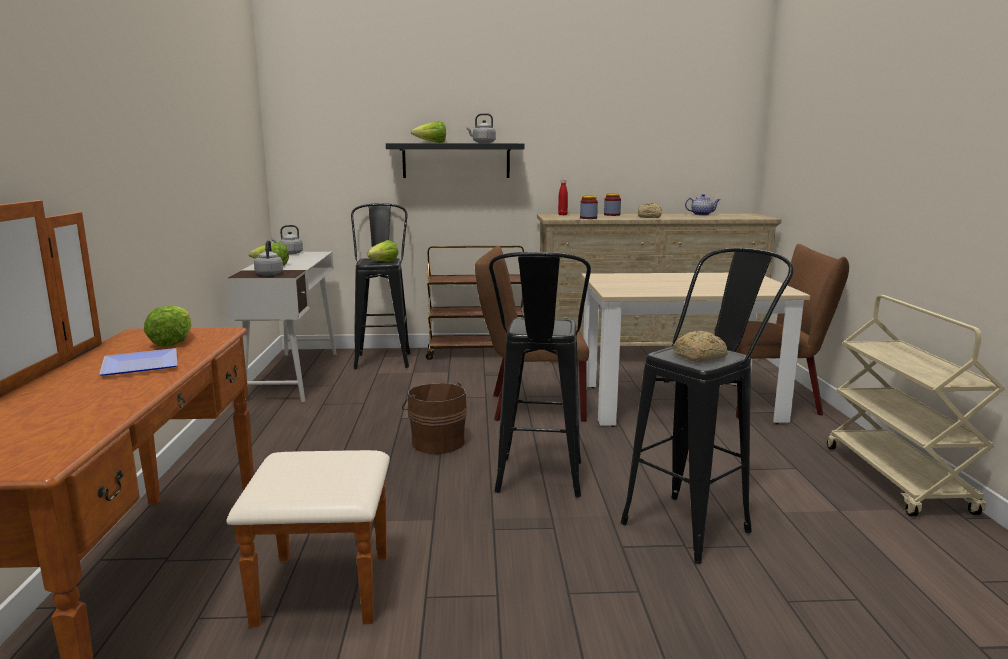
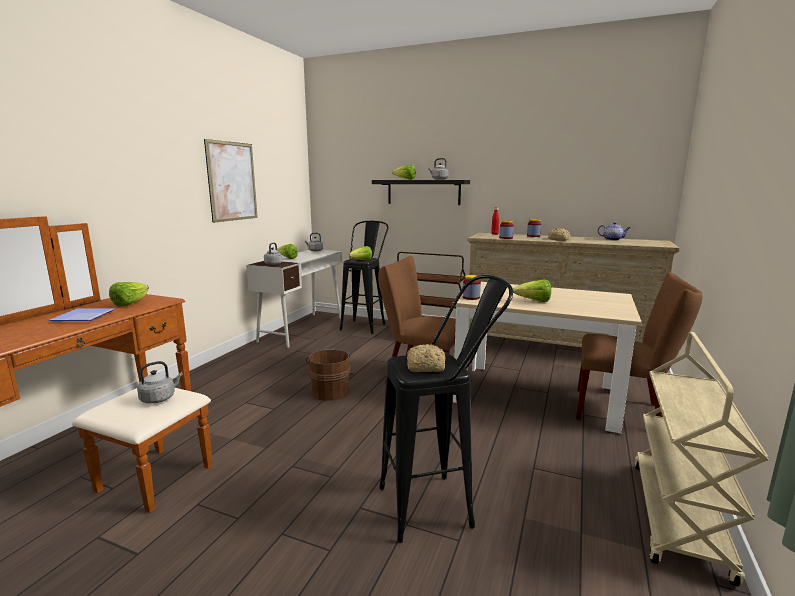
camera: 25 degrees right, 0 degrees up
black stool [489,252,591,497] -> none
none -> grey kettle [137,361,183,404]
none -> picture [204,139,258,223]
none -> jar [463,275,481,300]
none -> lettuce [513,279,551,302]

